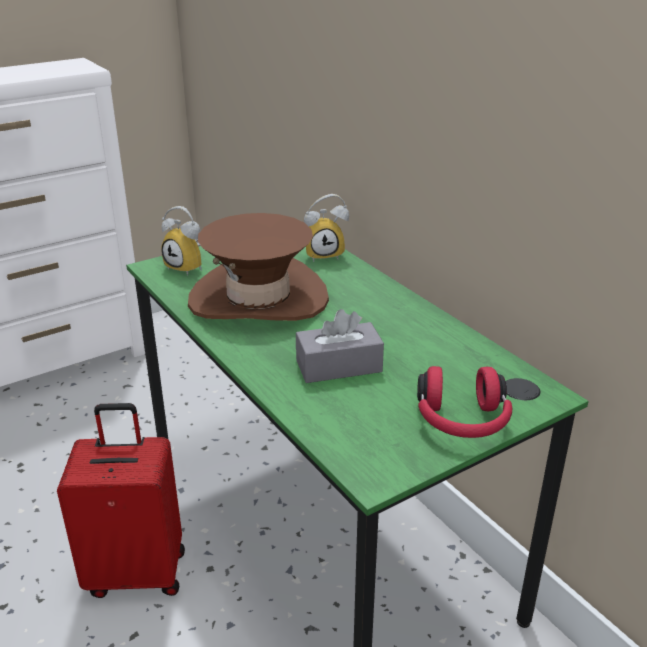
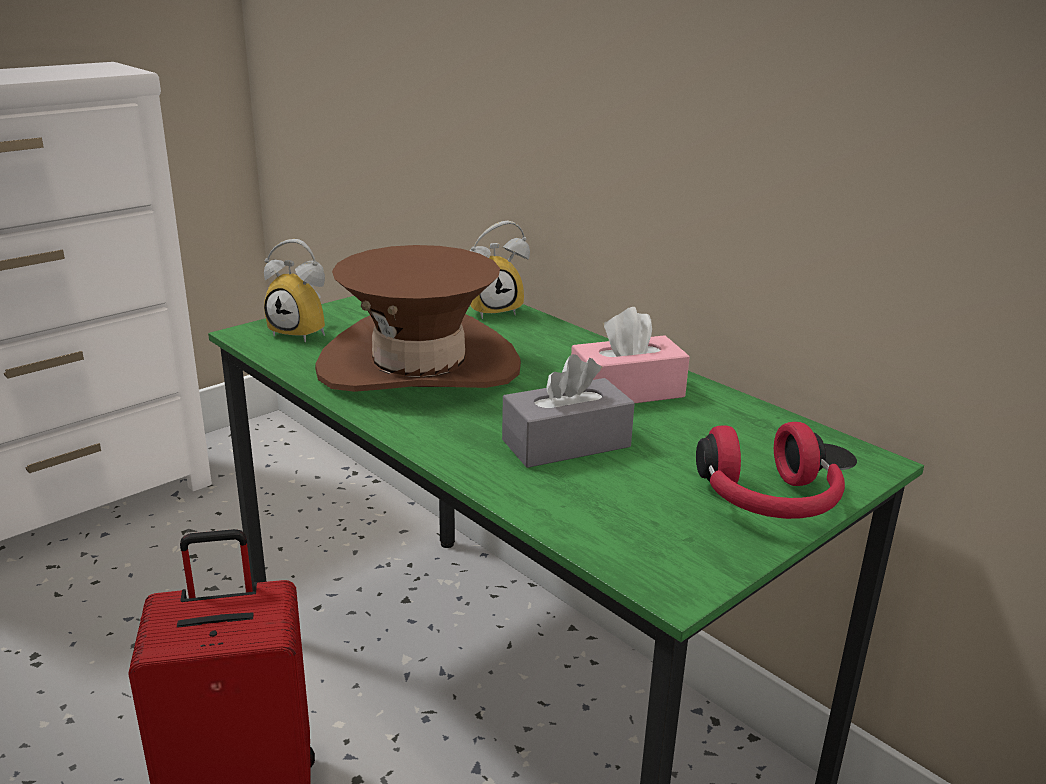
camera: 10 degrees left, 5 degrees down
none -> pink tissue box [571,307,690,403]

